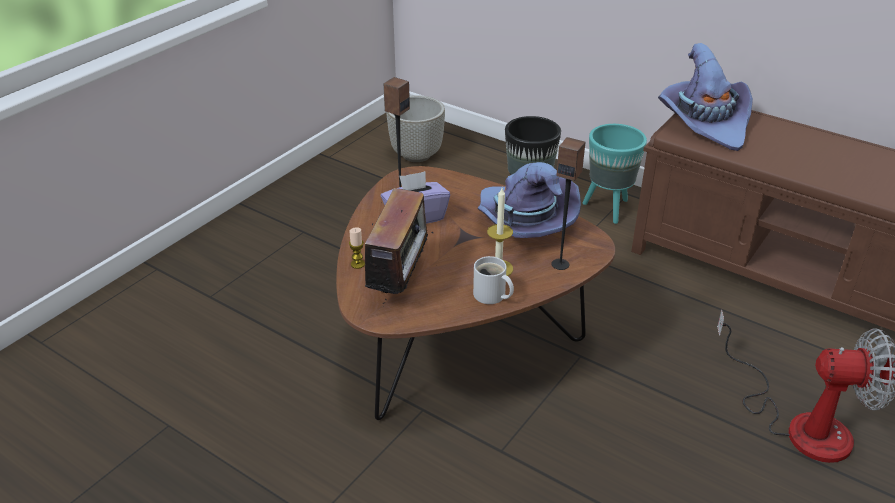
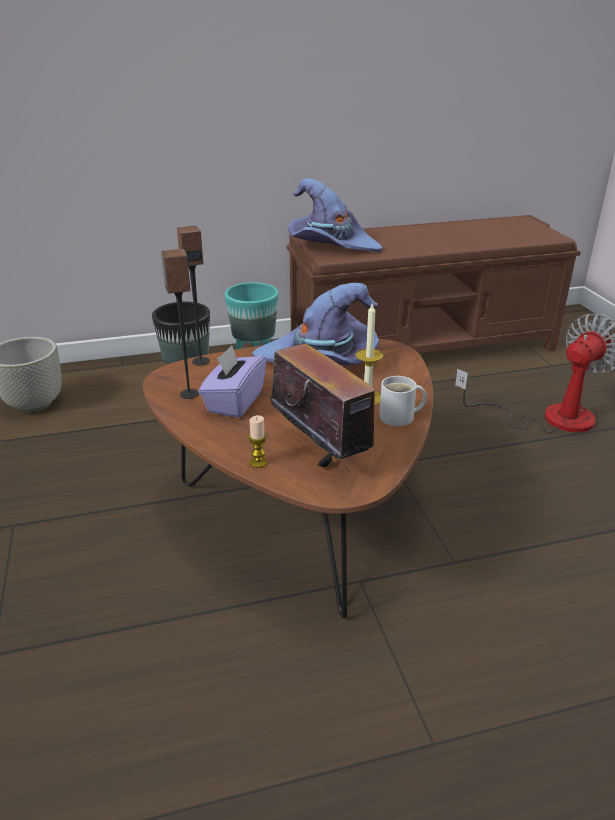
camera: 50 degrees left, 5 degrees down
speaker [551,137,585,270] -> speaker moved to [177,226,209,366]

